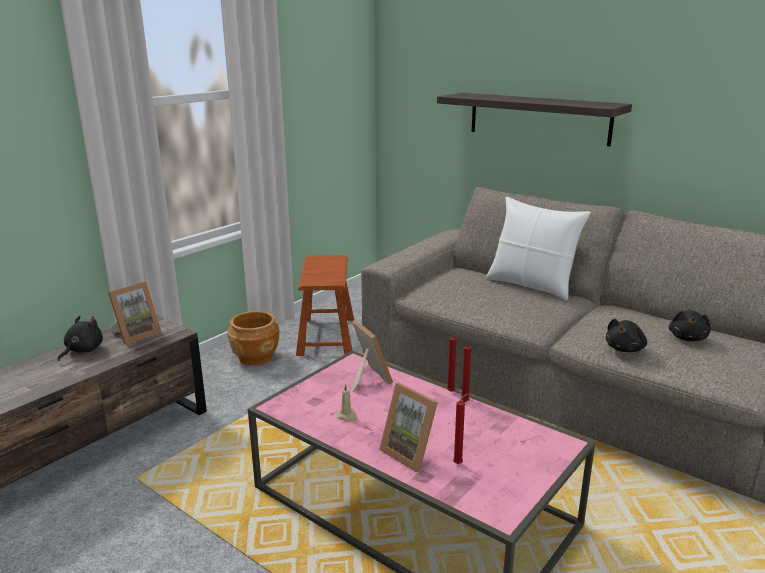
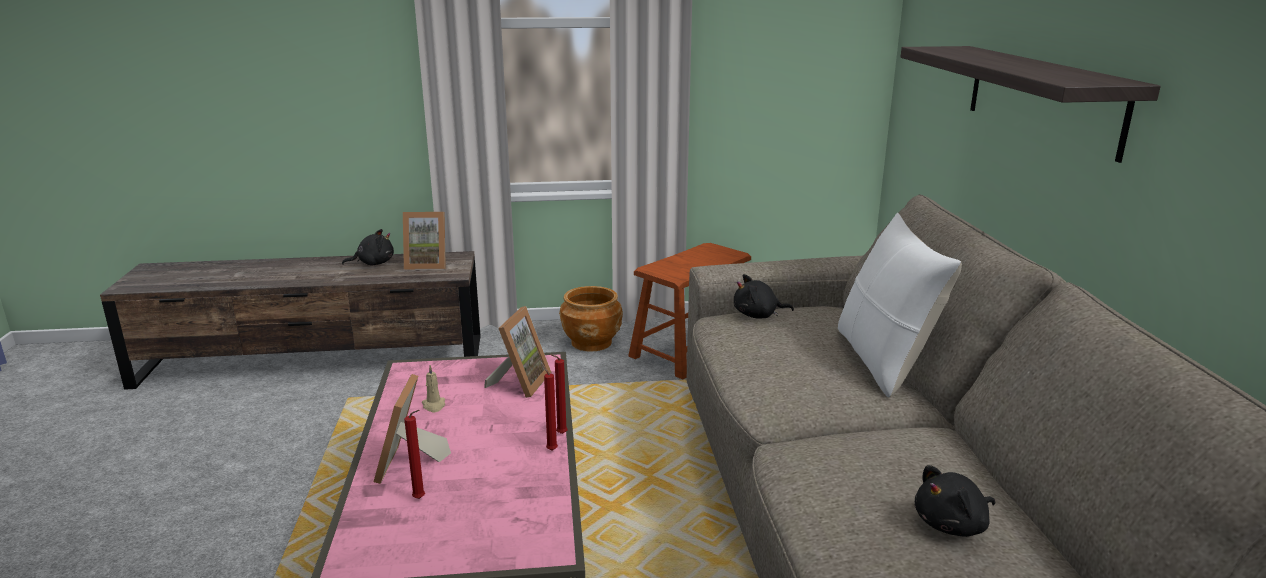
camera: 45 degrees right, 0 degrees up
black plush toy [606,319,647,352] -> black plush toy moved to [734,274,794,319]

